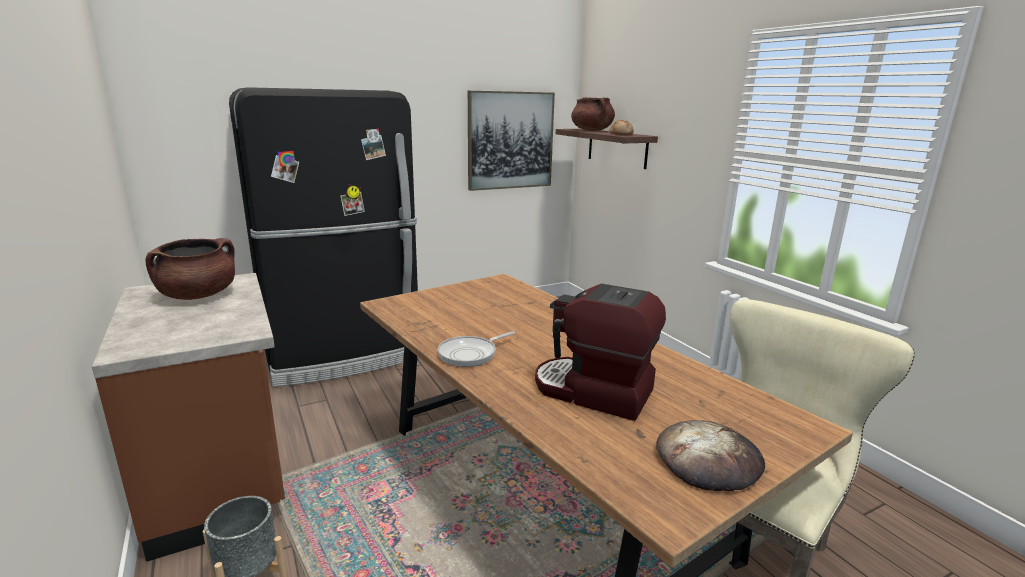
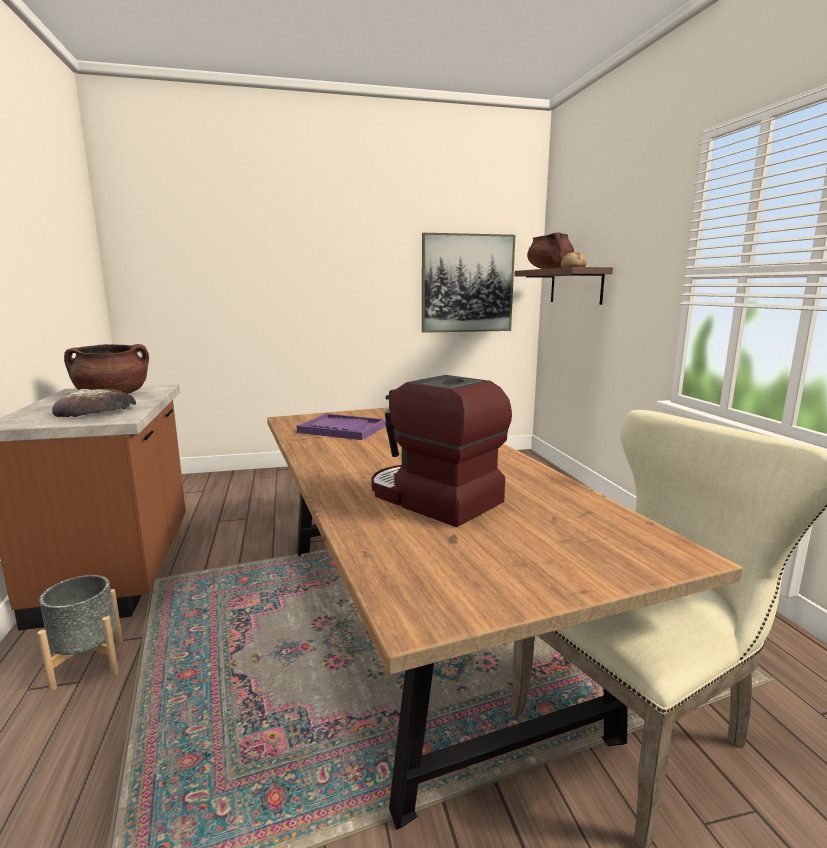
camera: 15 degrees right, 5 degrees down
black fridge [229,88,419,387] -> none
frying pan [438,331,515,367] -> none
bread [656,420,765,491] -> bread moved to [52,389,136,417]
none -> purple tray [297,413,386,440]

